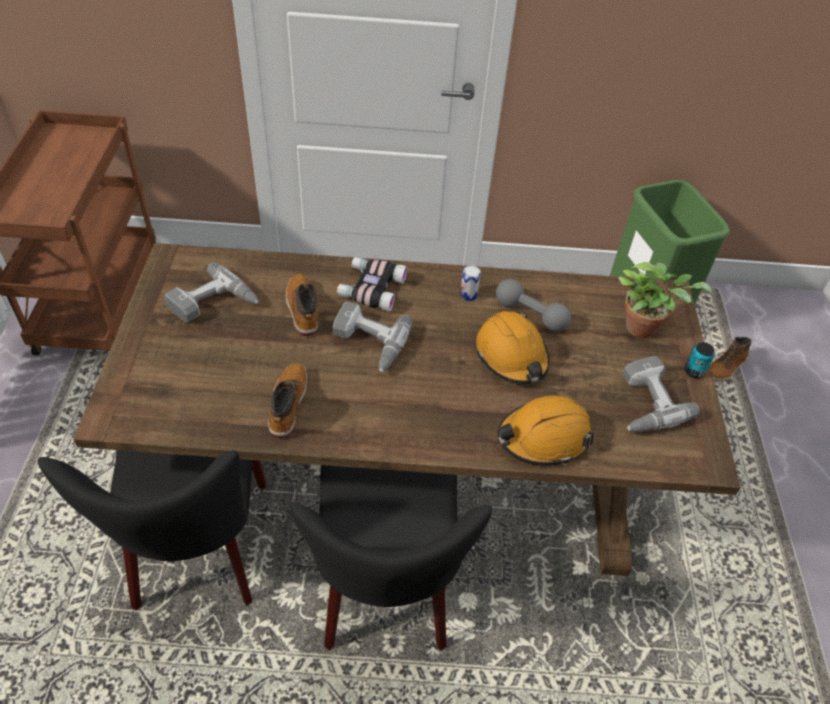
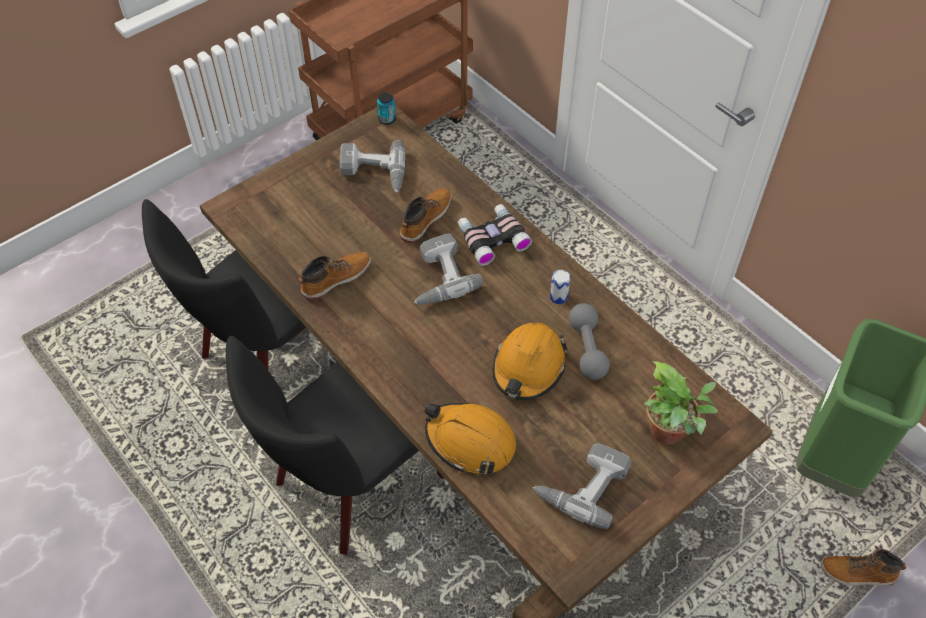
camera: 50 degrees right, 5 degrees up
can [684,342,714,378] -> can moved to [377,93,396,125]

